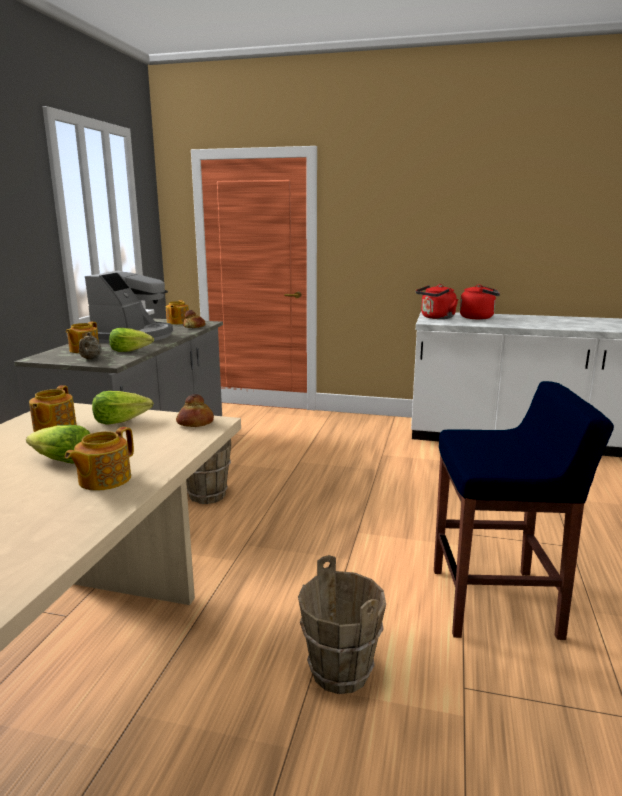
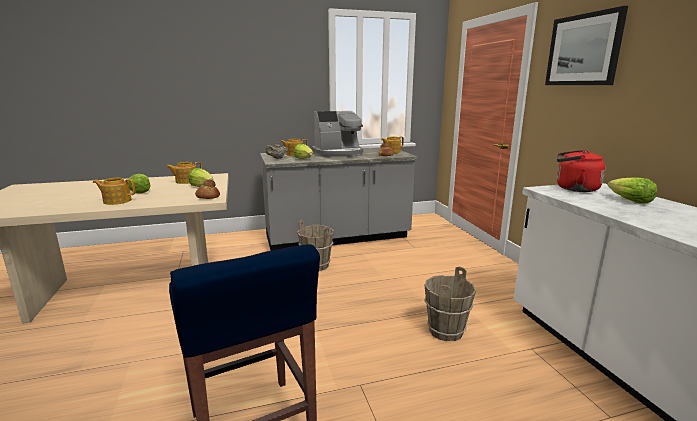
camera: 60 degrees right, 0 degrees up
brown bucket [298,555,386,694] -> brown bucket moved to [424,267,476,341]
red kettle [460,285,500,320] -> lettuce [607,177,657,204]
none -> picture [545,6,628,85]

